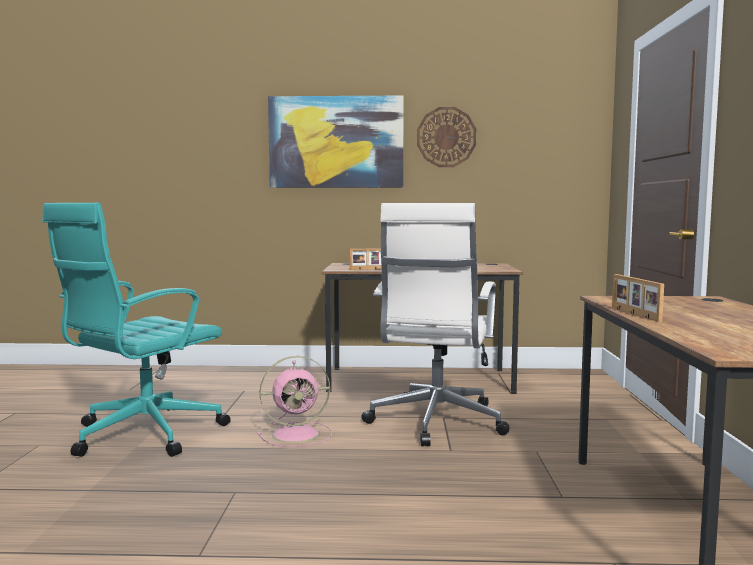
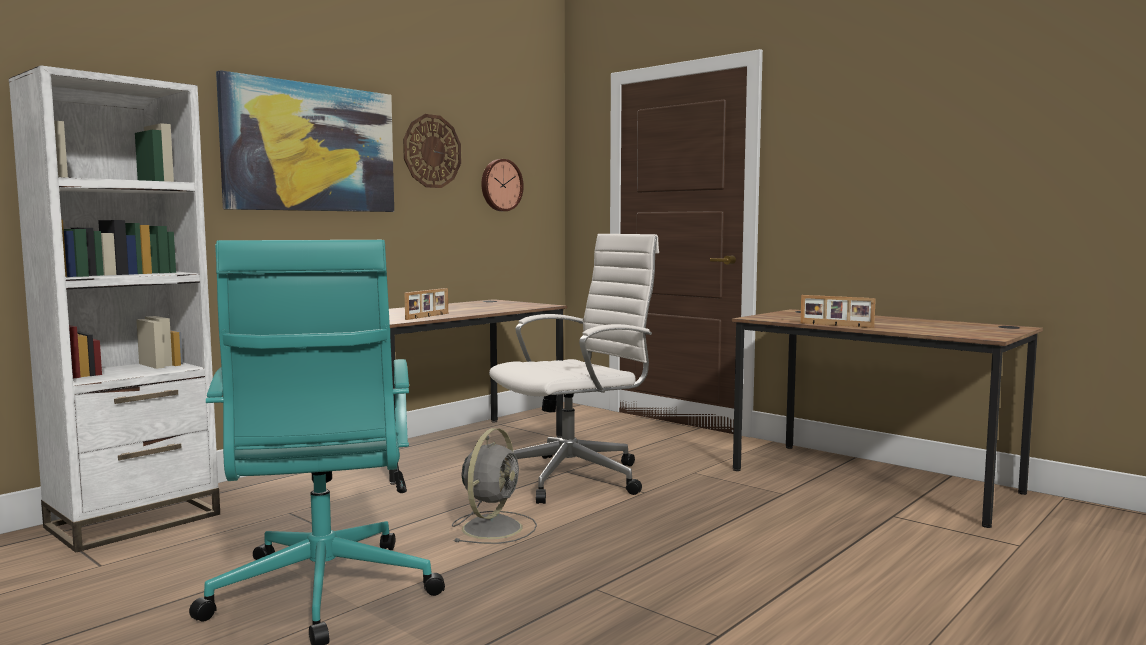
camera: 50 degrees left, 0 degrees up
pink fan [257,356,332,447] -> grey fan [452,428,537,544]
white office chair [362,203,510,446] -> white office chair turned 90 degrees counterclockwise [489,234,659,504]
none -> white bookcase [9,65,220,553]
none -> wall clock [481,159,524,211]

